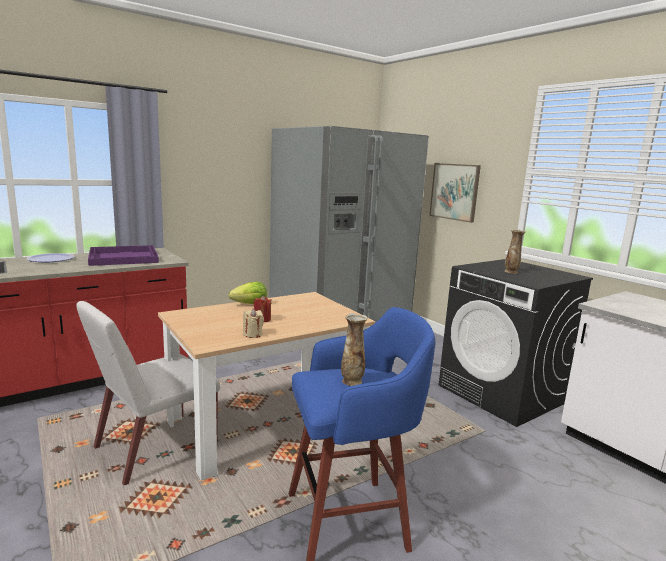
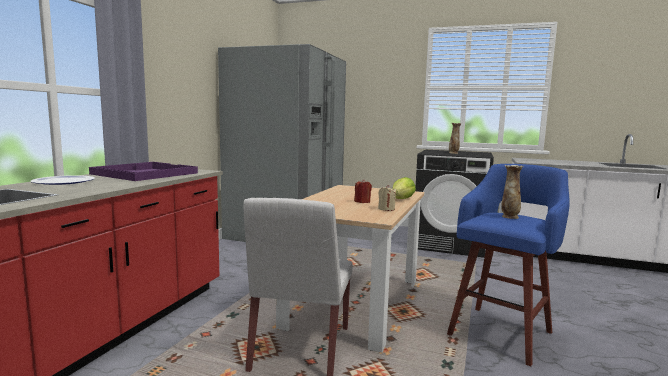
camera: 35 degrees left, 5 degrees down
lettuce [229,282,267,304] -> lettuce moved to [392,177,416,199]
picture [429,163,481,223] -> none

